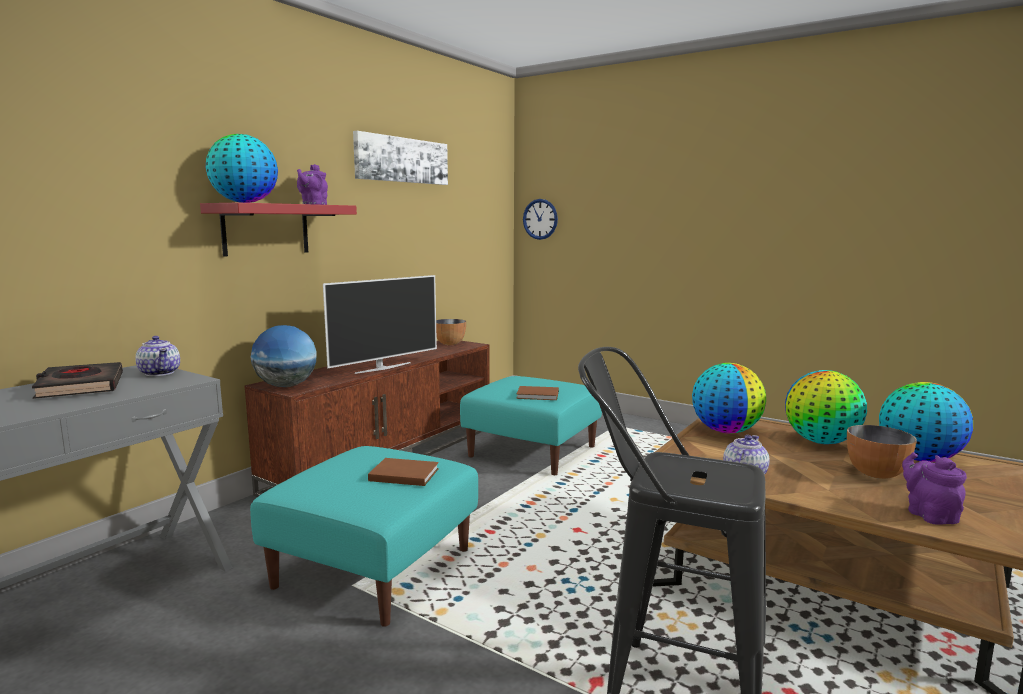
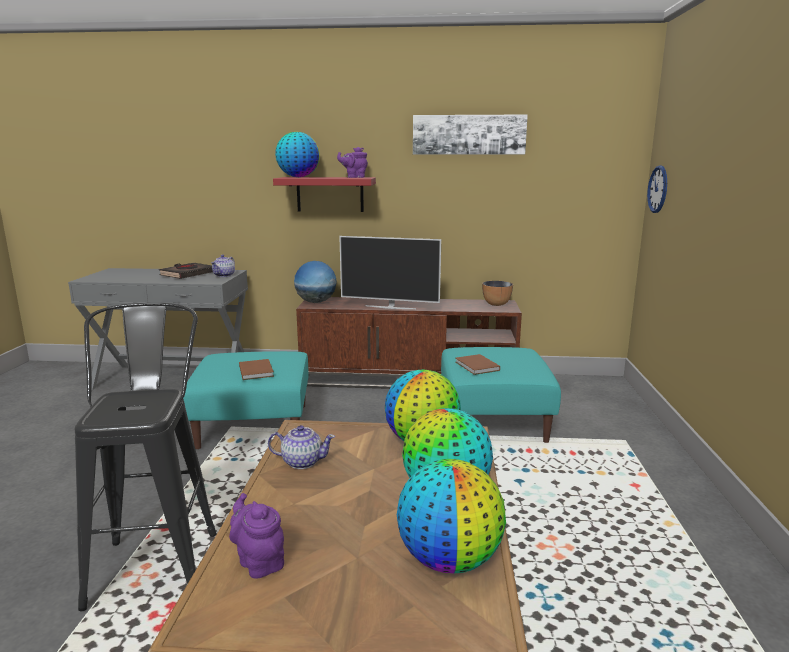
camera: 60 degrees right, 5 degrees up
bowl [847,425,917,479] -> none
purple teapot [902,452,967,525] -> purple teapot turned 90 degrees counterclockwise [229,493,284,579]

